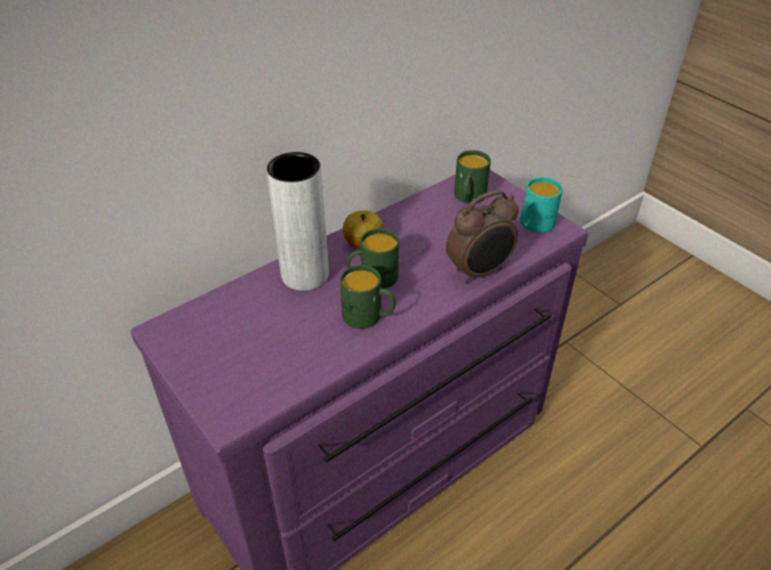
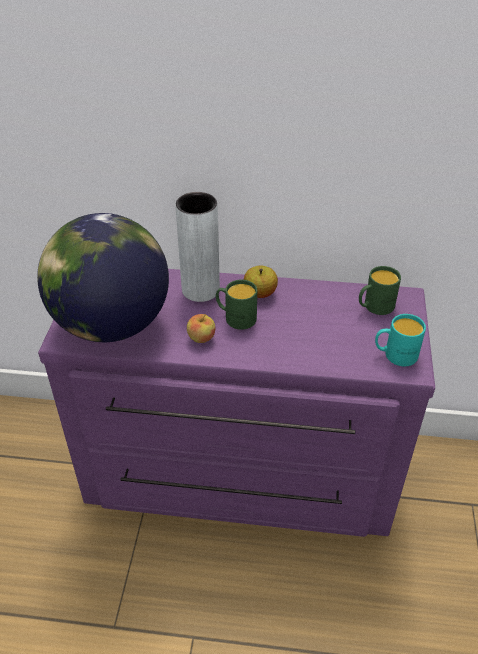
camera: 45 degrees right, 0 degrees up
green mug [340,265,396,329] -> apple [187,314,215,343]
alarm clock [446,190,519,284] -> none
none -> globe [37,213,169,342]

